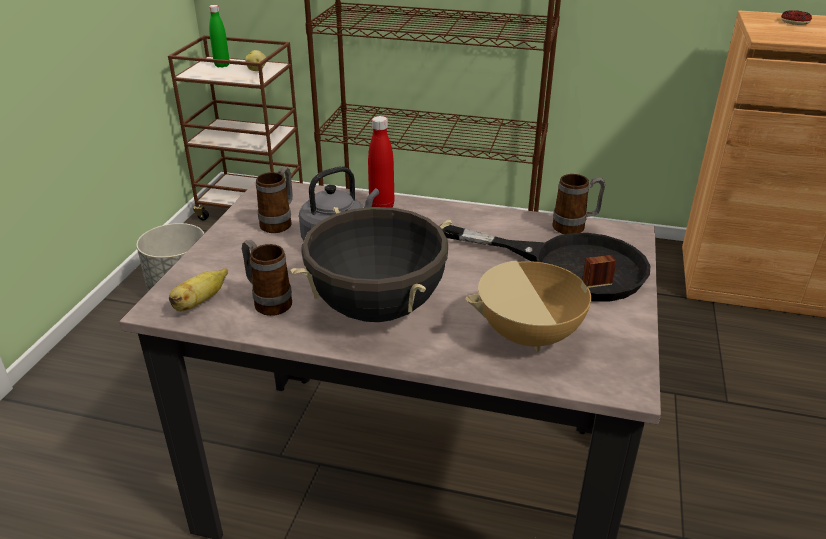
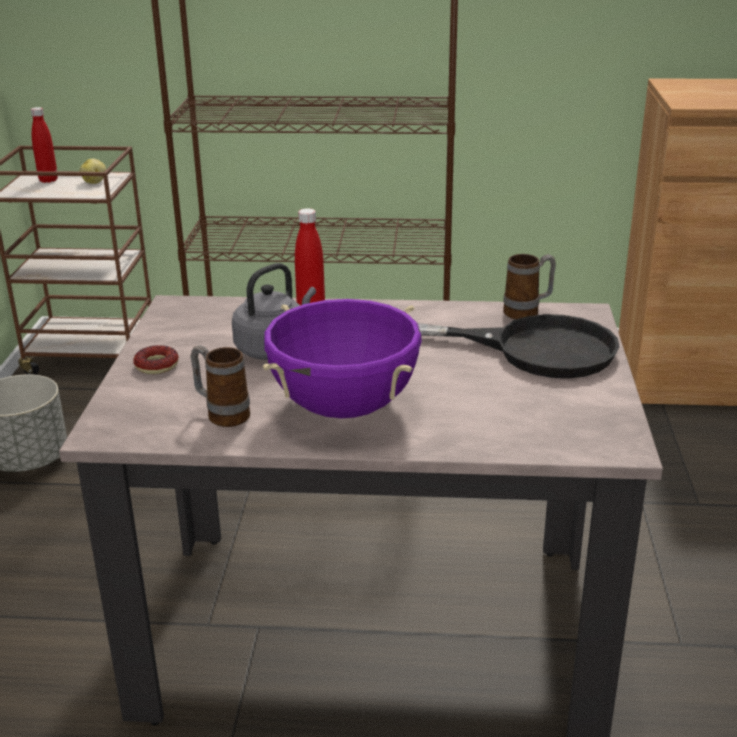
camera: 10 degrees left, 5 degrees down
banana [169,268,228,311] -> none
green bottle [209,5,229,68] -> red bottle [31,107,58,183]
mug [256,166,293,233] -> none
black cooking pot [290,207,452,322] -> purple cooking pot [263,299,422,418]
beige cooking pot [465,255,616,352] -> none
donut [781,10,812,25] -> donut moved to [133,345,179,374]

